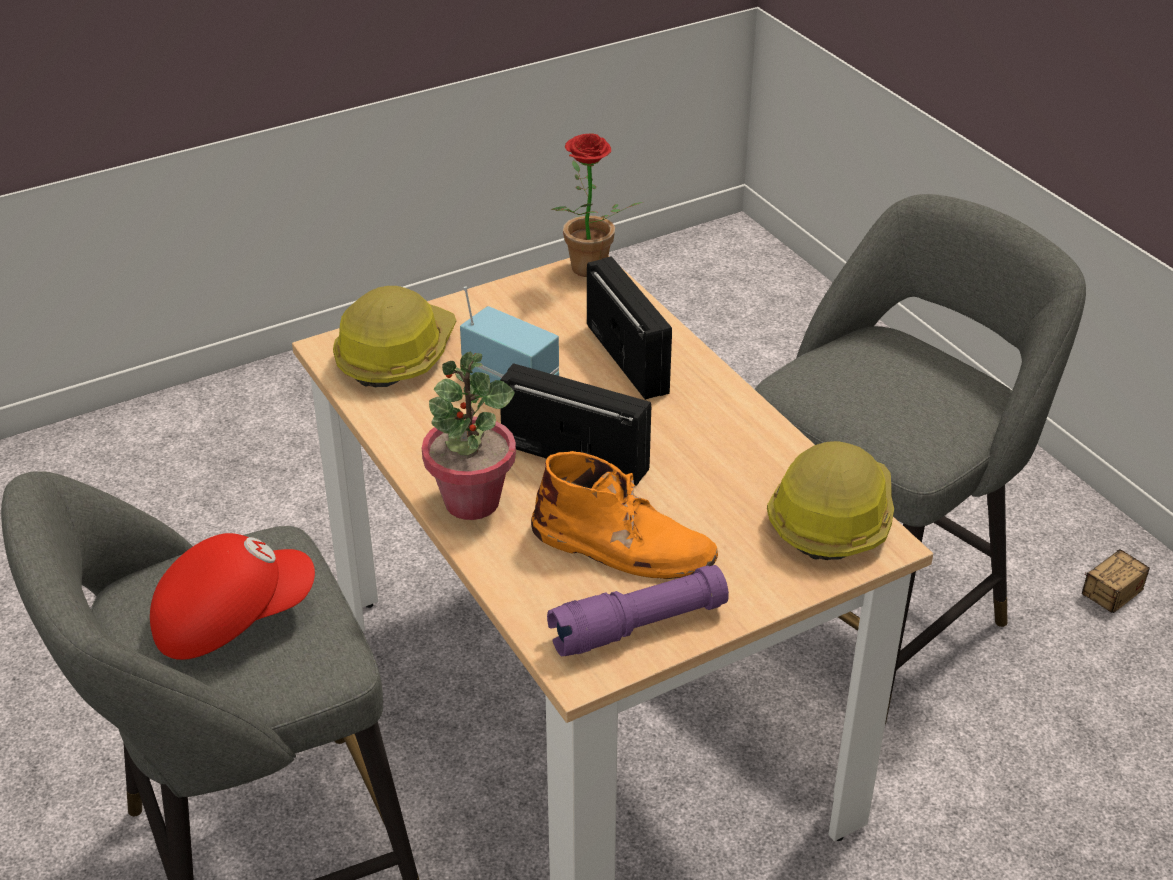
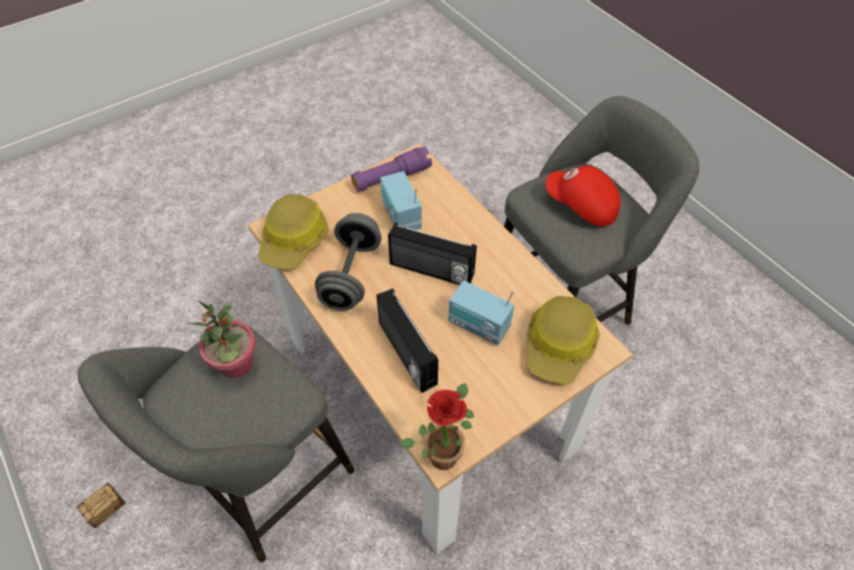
camera: 175 degrees right, 15 degrees up
red cap [150,533,315,660] -> red cap turned 60 degrees clockwise [546,166,620,226]
potted plant [422,352,516,520] -> potted plant moved to [188,301,256,378]
orange boot [531,451,718,579] -> radio [380,171,422,230]
none -> grey dumbbell [315,213,381,310]

